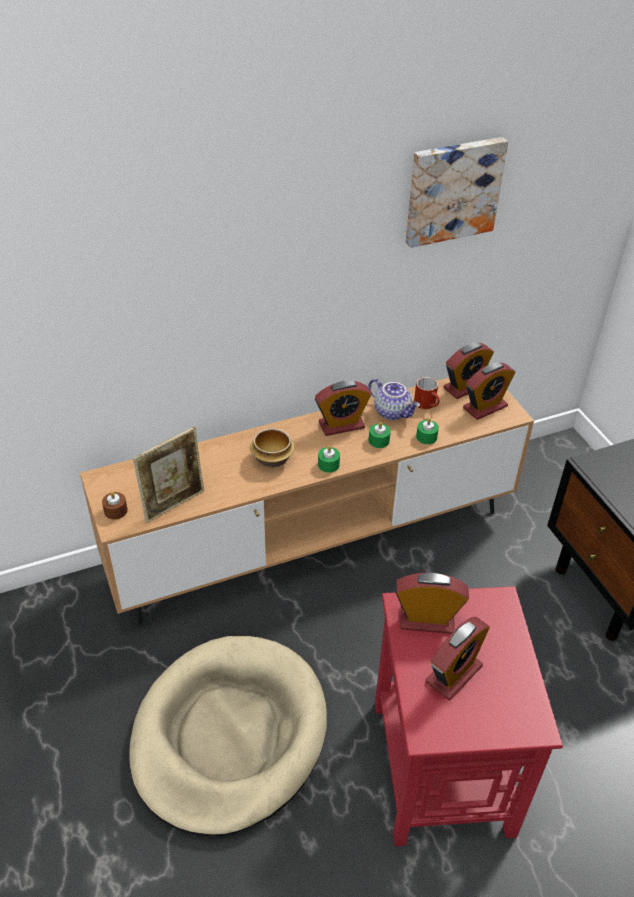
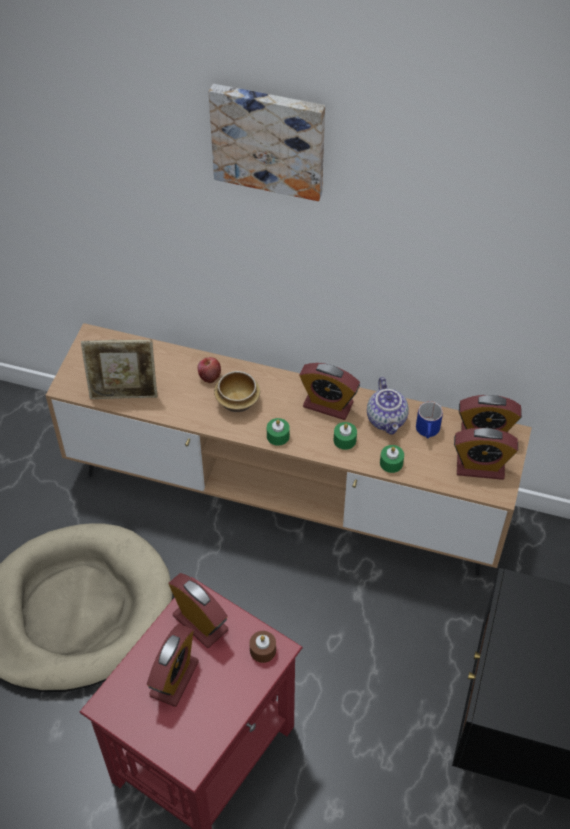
camera: 40 degrees right, 10 degrees up
brown candle [102,491,128,520] -> brown candle moved to [249,631,276,663]
picture [406,137,508,248] -> picture moved to [209,84,325,201]
red mug [414,377,440,409] -> blue mug [416,401,443,438]
alarm clock [425,617,490,700] -> alarm clock turned 60 degrees counterclockwise [147,624,199,707]
none -> apple [197,357,221,383]

